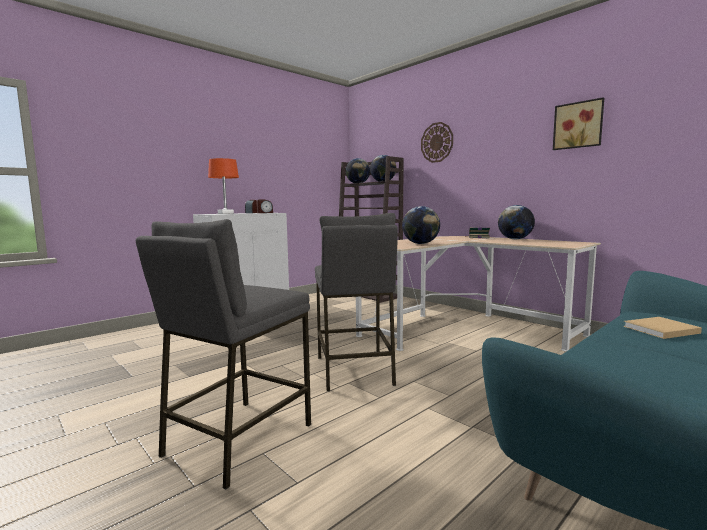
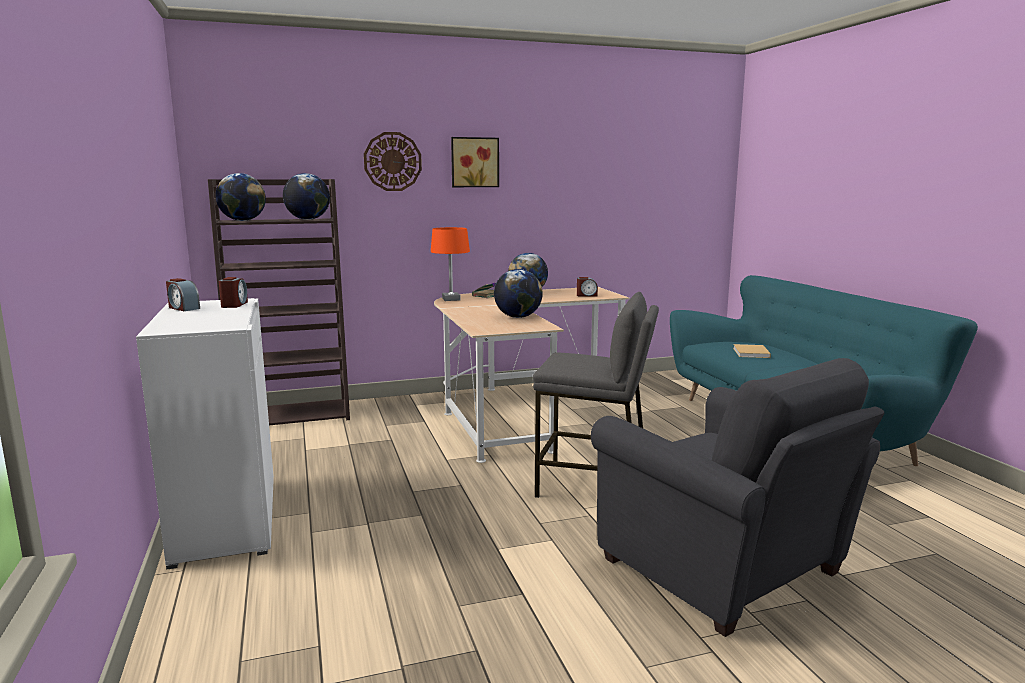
camera: 65 degrees left, 5 degrees up
grey stool [136,219,311,489] -> grey armchair [591,358,884,637]
orange table lamp [208,158,239,214] -> orange table lamp moved to [431,227,470,301]
picture [553,97,604,150] -> picture moved to [451,137,499,187]
none -> alarm clock [577,277,598,297]

